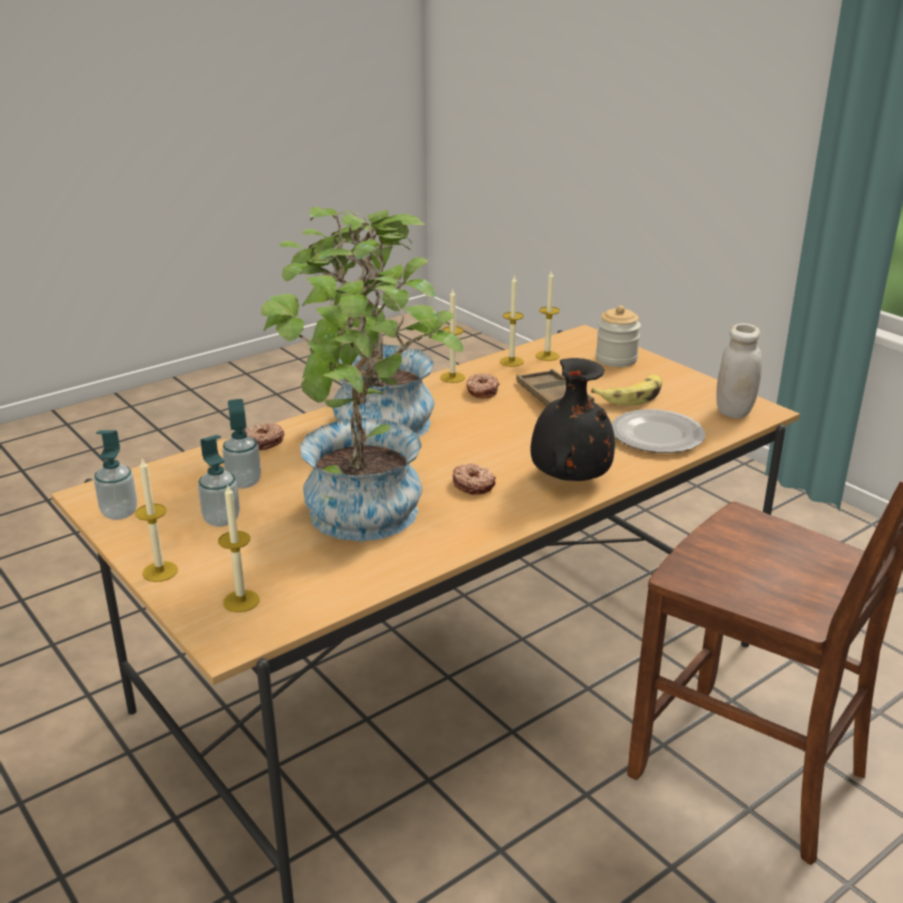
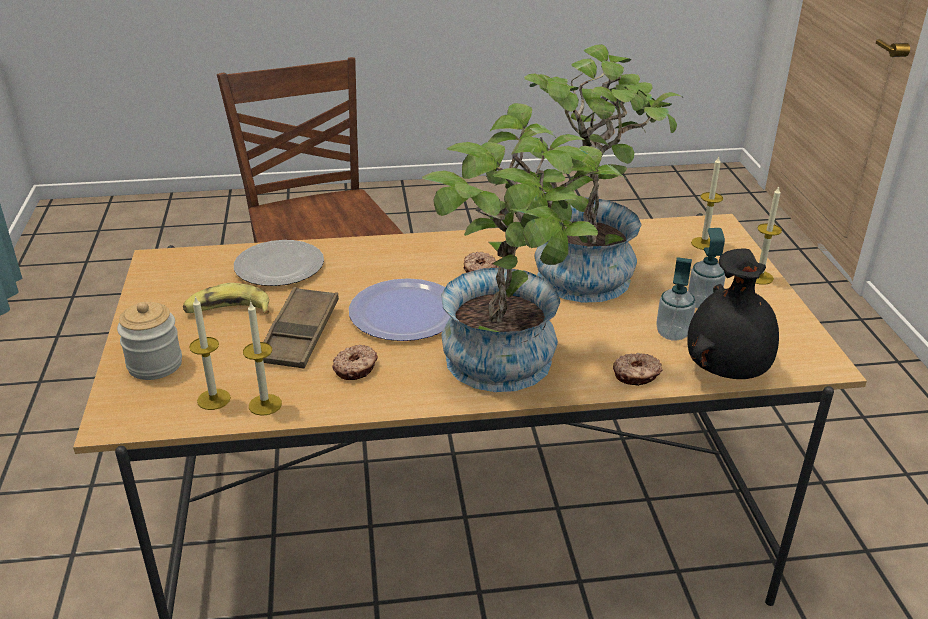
camera: 150 degrees left, 5 degrees up
soap dispenser [94,430,137,520] -> none
candle [440,290,465,383] -> none
black vase [530,358,615,481] -> black vase moved to [687,248,779,379]
white jar [716,323,762,419] -> none
none -> plate [349,278,450,341]

